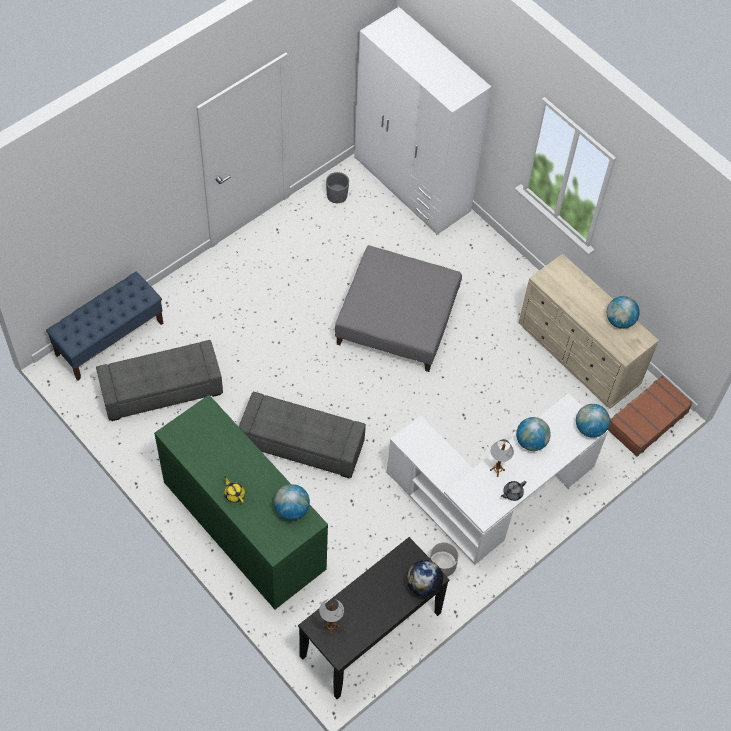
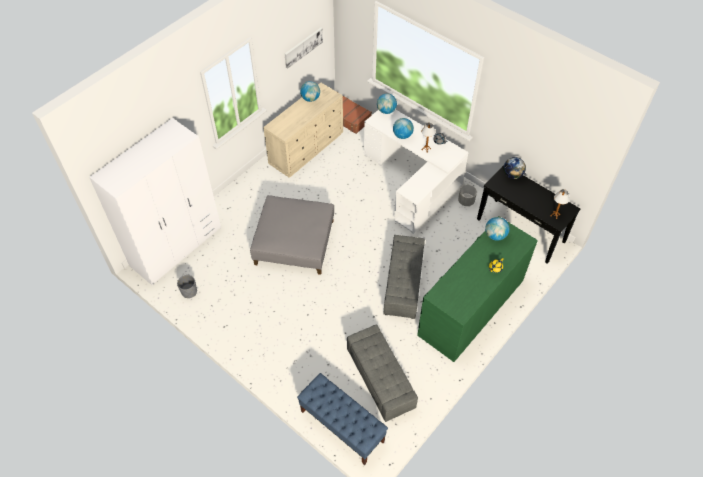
camera: 95 degrees left, 5 degrees down
none -> picture [285,28,323,69]

